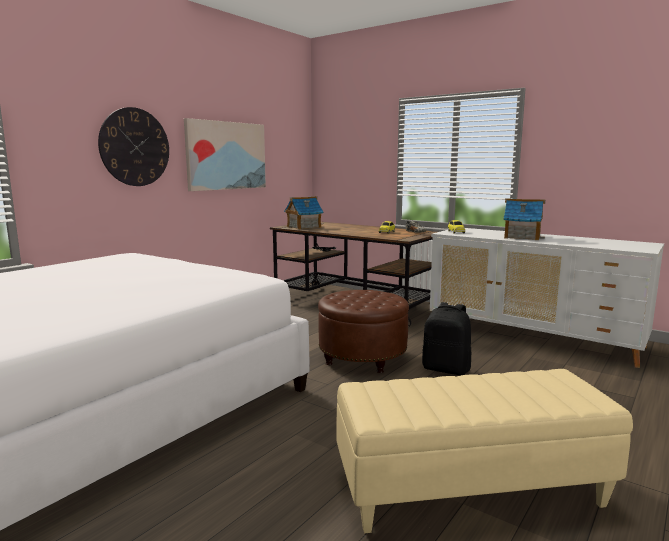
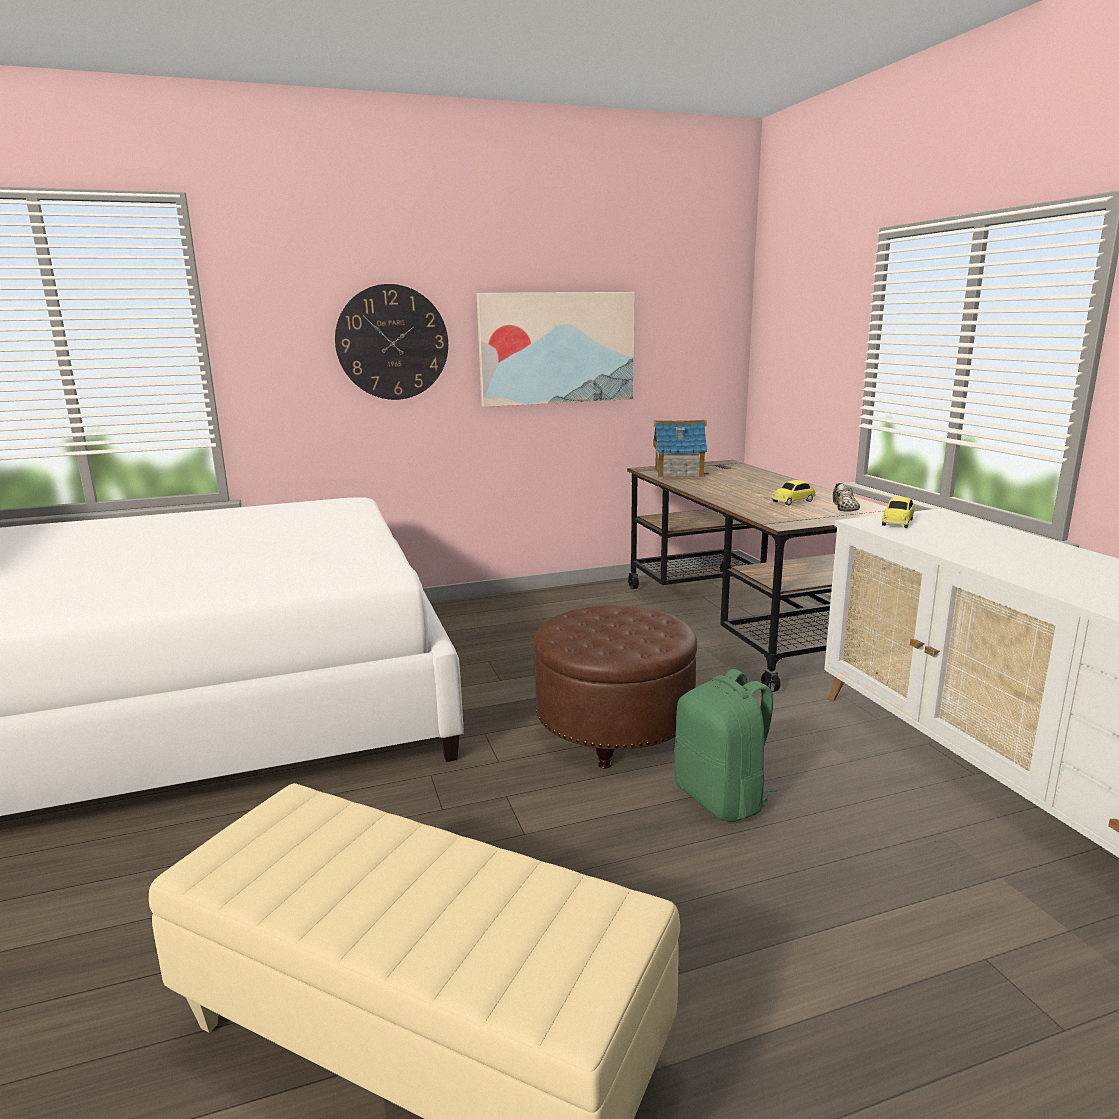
camera: 35 degrees right, 5 degrees up
black backpack [422,302,471,375] -> green backpack [674,669,777,822]
toy house [504,198,545,240] -> none

